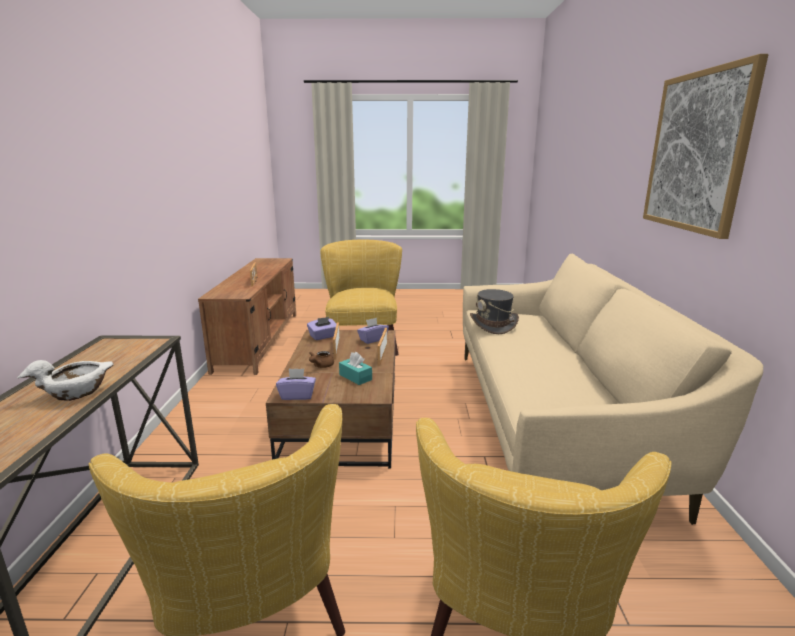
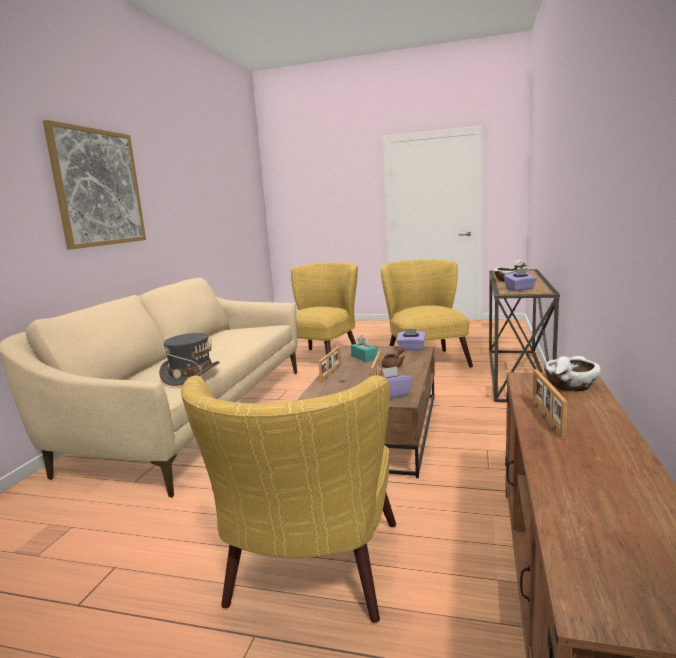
camera: 165 degrees left, 5 degrees down
purple tissue box [357,318,389,344] -> purple tissue box moved to [504,268,537,291]
none -> white bowl [544,356,601,392]

